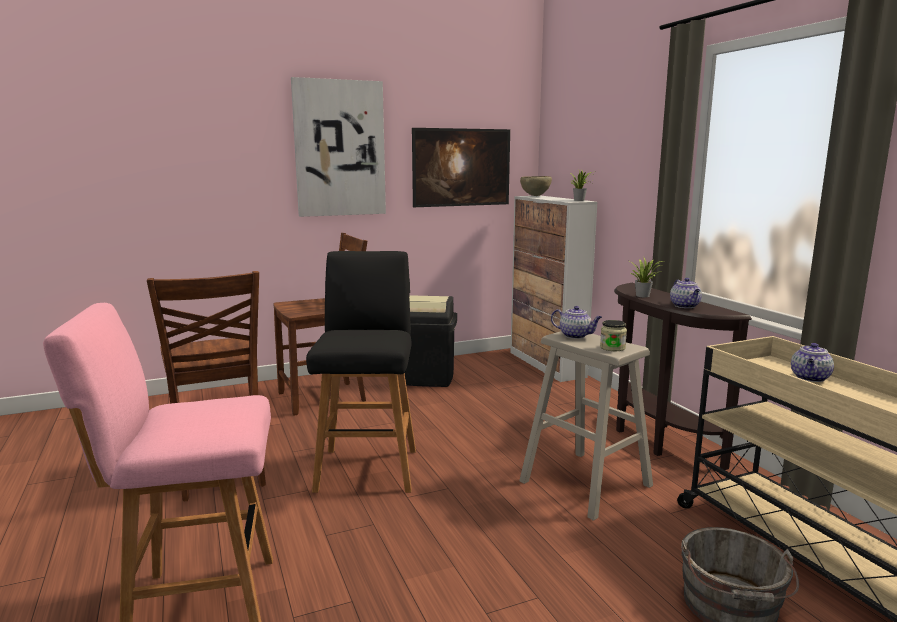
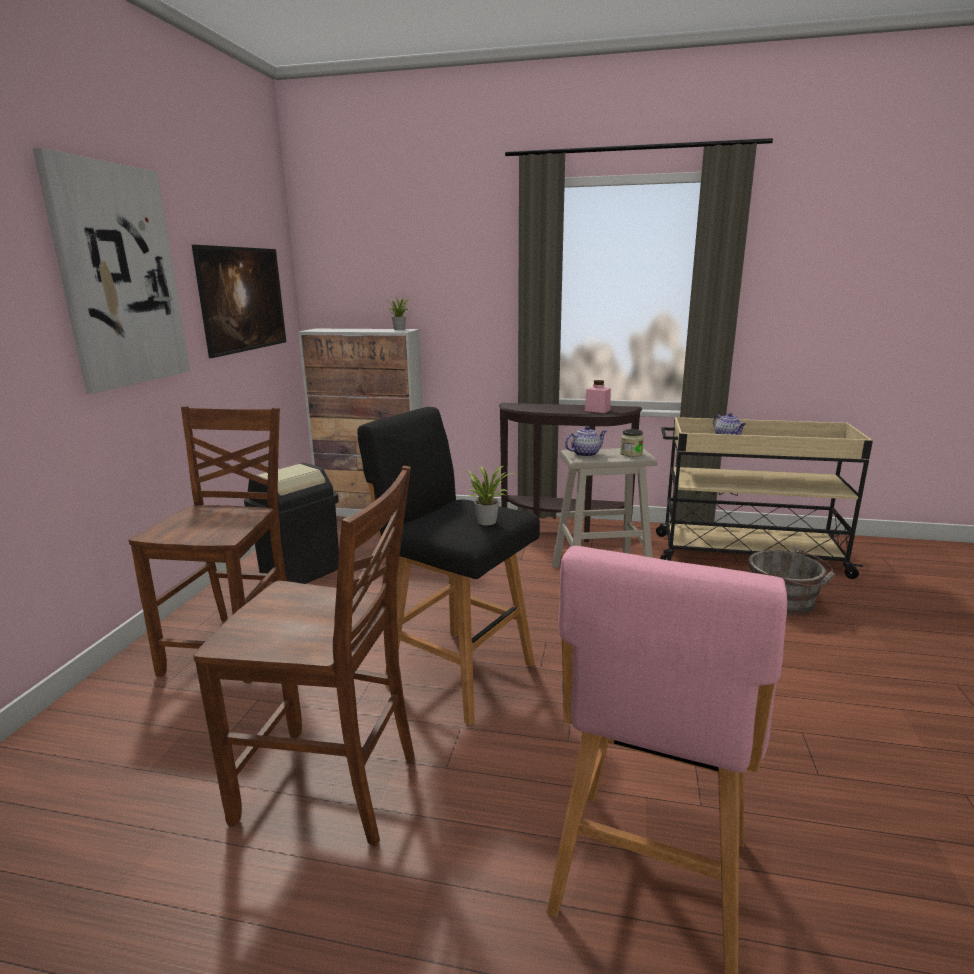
camera: 55 degrees left, 5 degrees up
brown bowl [520,176,552,196] -> none
potted plant [630,258,662,297] -> potted plant moved to [467,465,516,525]
teapot [670,278,702,308] -> pink jar [585,380,611,413]

